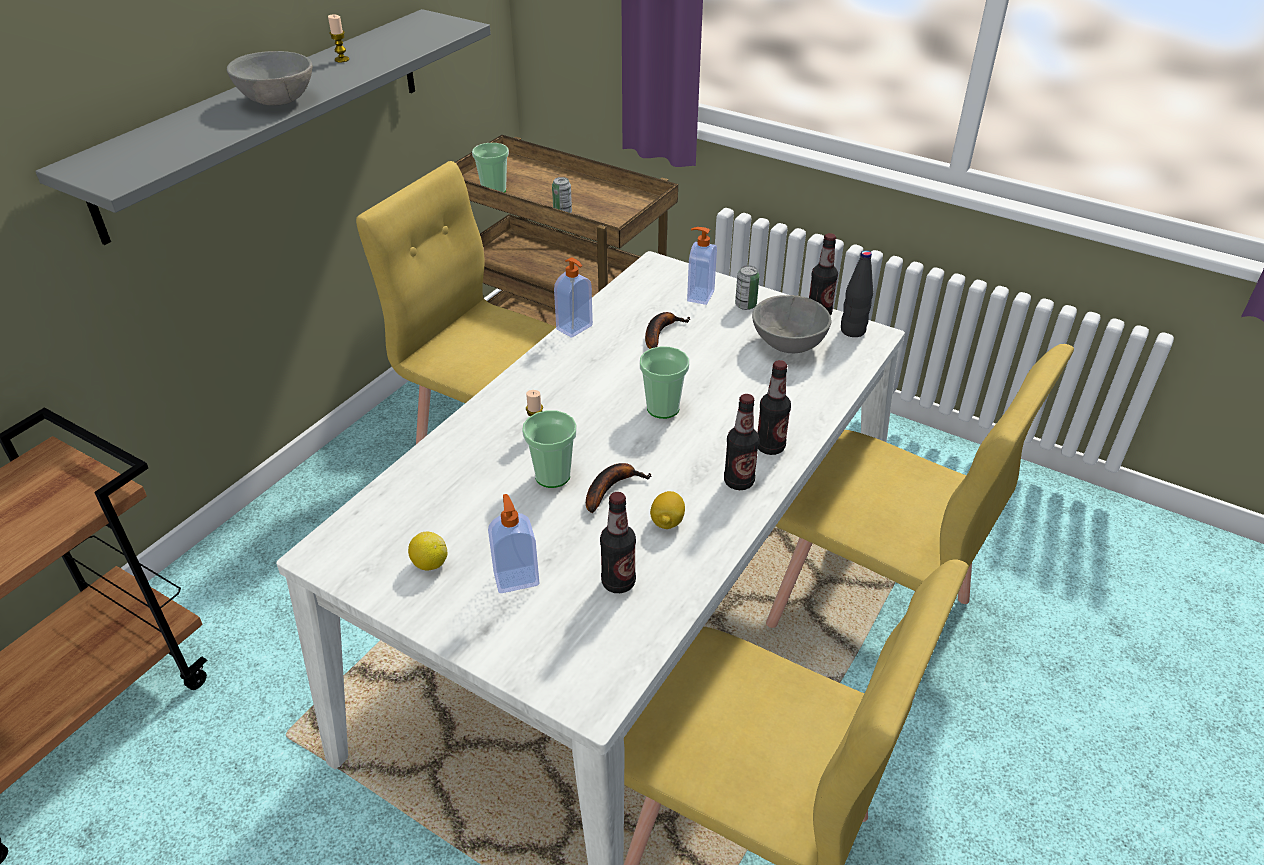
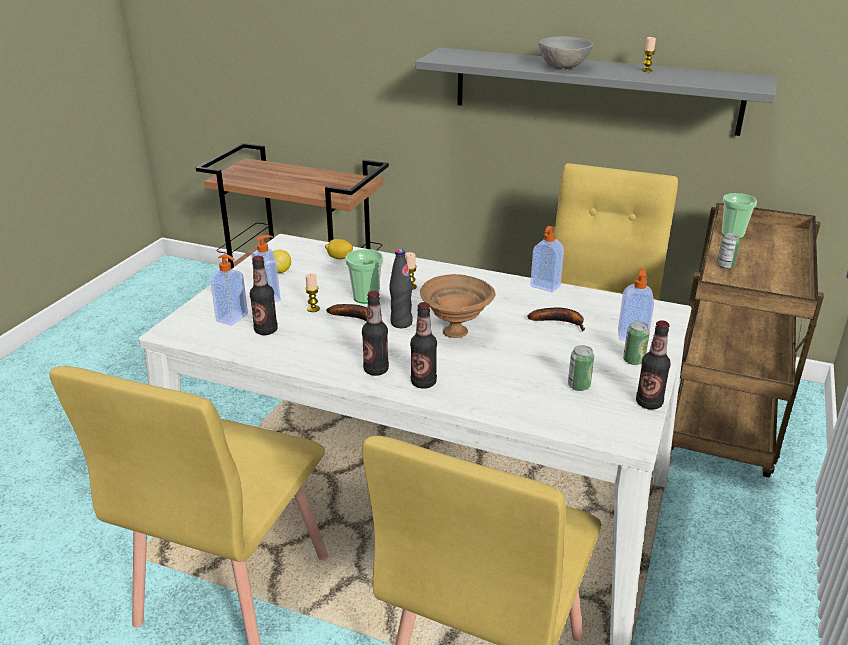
camera: 80 degrees right, 10 degrees down
cup [640,346,689,419] -> brown bowl [420,274,496,338]
lemon [650,491,685,529] -> lemon moved to [325,239,353,259]
grey bowl [752,295,832,353] -> can [568,345,594,391]
black bottle [841,250,873,337] -> black bottle moved to [389,249,413,328]
none -> soap dispenser [211,254,248,326]
none -> candle [305,274,320,312]

